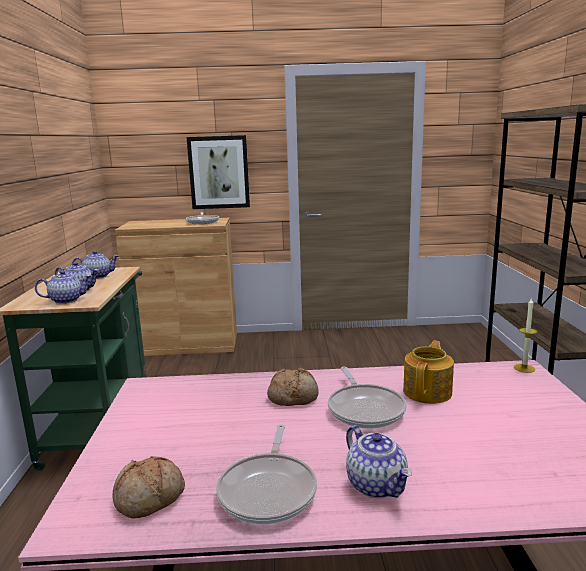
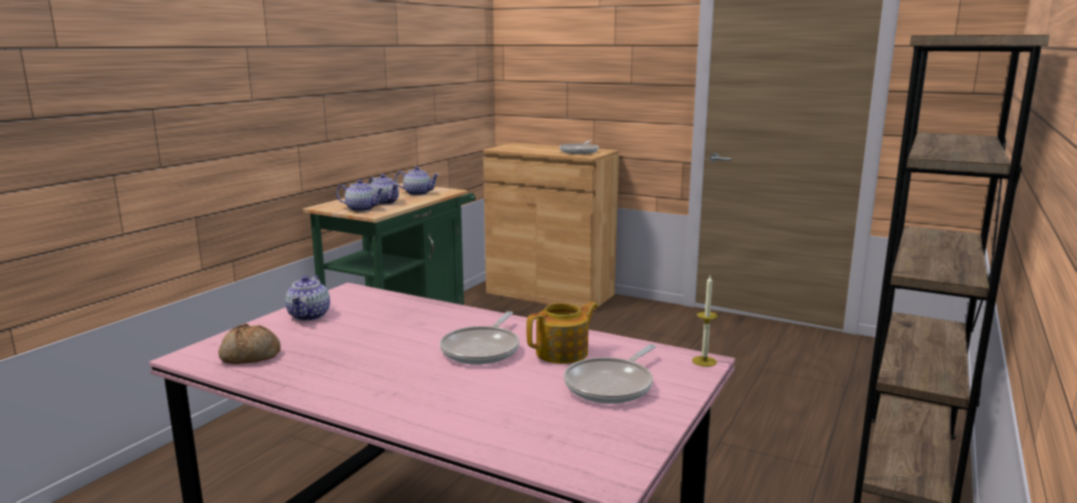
camera: 30 degrees right, 0 degrees up
picture [187,135,250,209] -> none
frying pan [216,424,317,524] -> frying pan moved to [564,344,656,404]
bread [267,368,319,406] -> none
teapot [346,425,412,498] -> teapot moved to [285,275,330,321]

